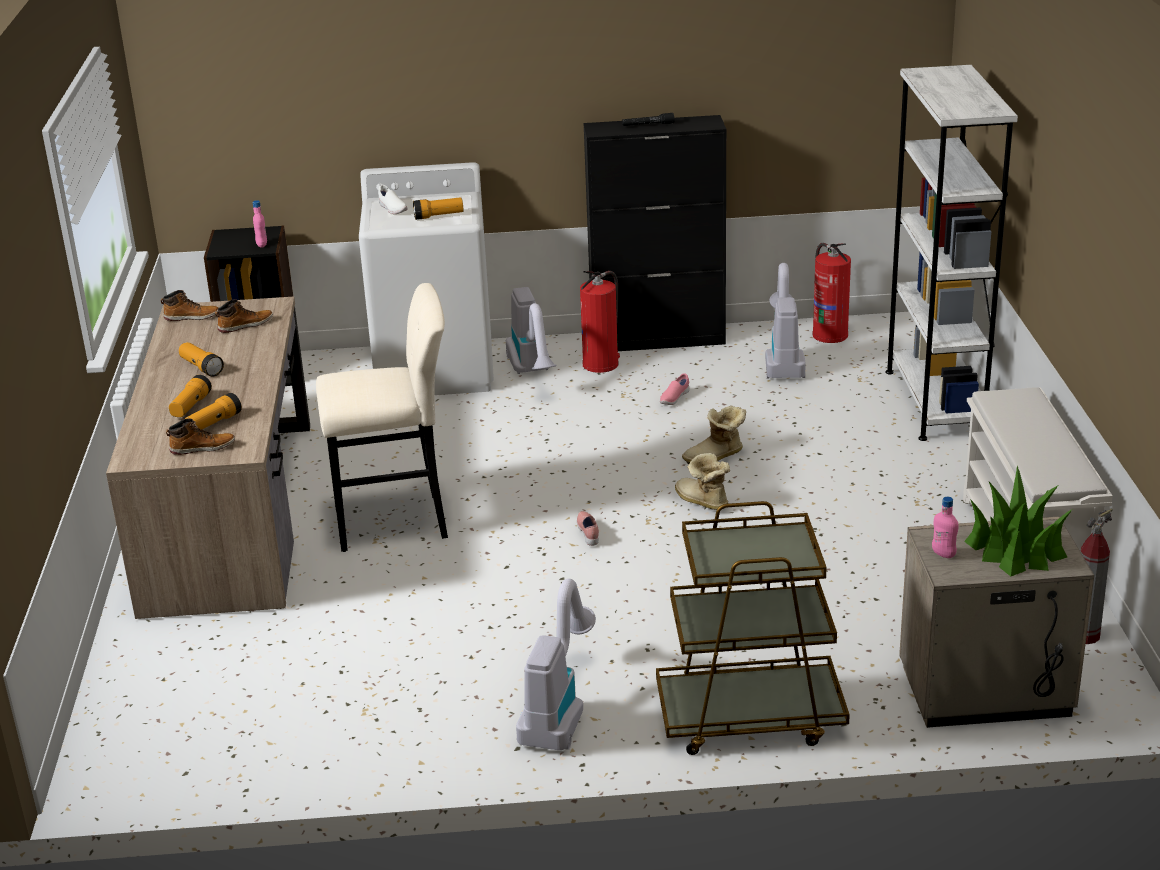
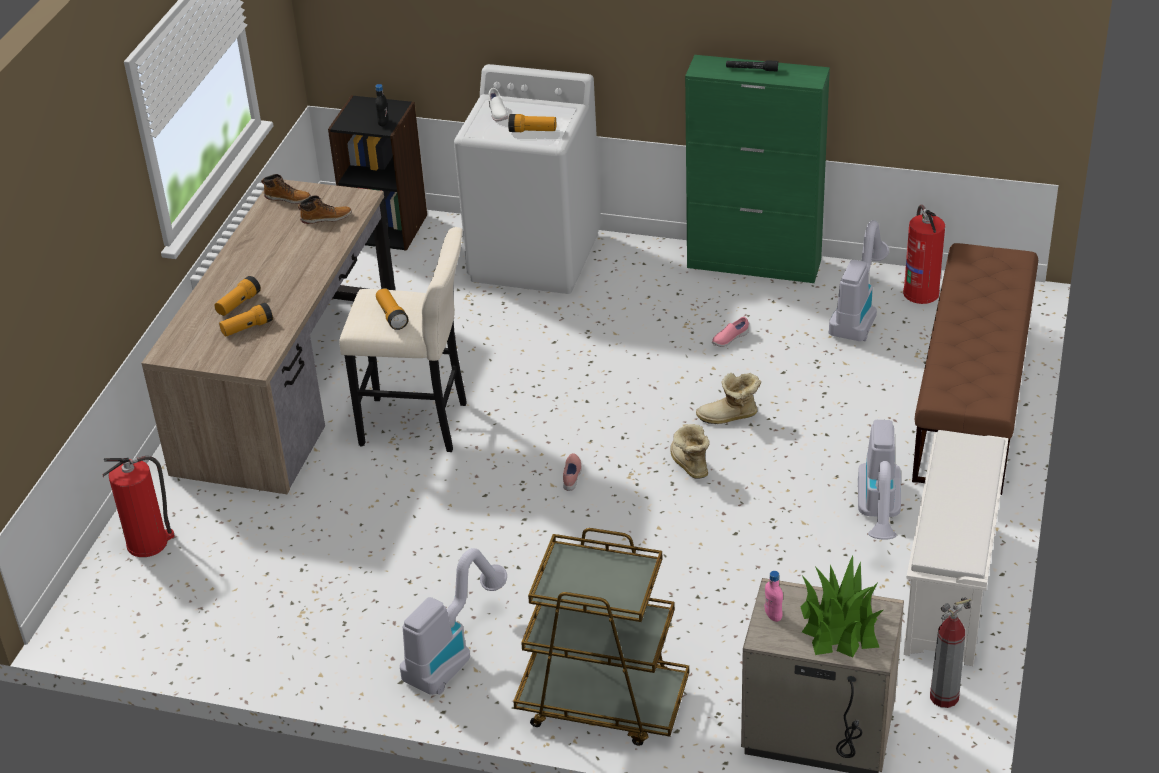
camera: 20 degrees right, 10 degrees up
boot [166,418,235,455] -> none
flashlight [179,342,224,377] -> flashlight moved to [376,288,409,330]
pink bottle [252,200,267,248] -> black bottle [375,84,389,127]
vacuum cleaner [506,287,557,374] -> vacuum cleaner moved to [858,420,901,540]
fire extinguisher [580,271,620,373] -> fire extinguisher moved to [103,456,174,557]
black cabinet [583,115,727,351] -> green cabinet [685,55,830,283]
white bookcase [885,65,1018,441] -> brown bench [912,243,1038,495]

